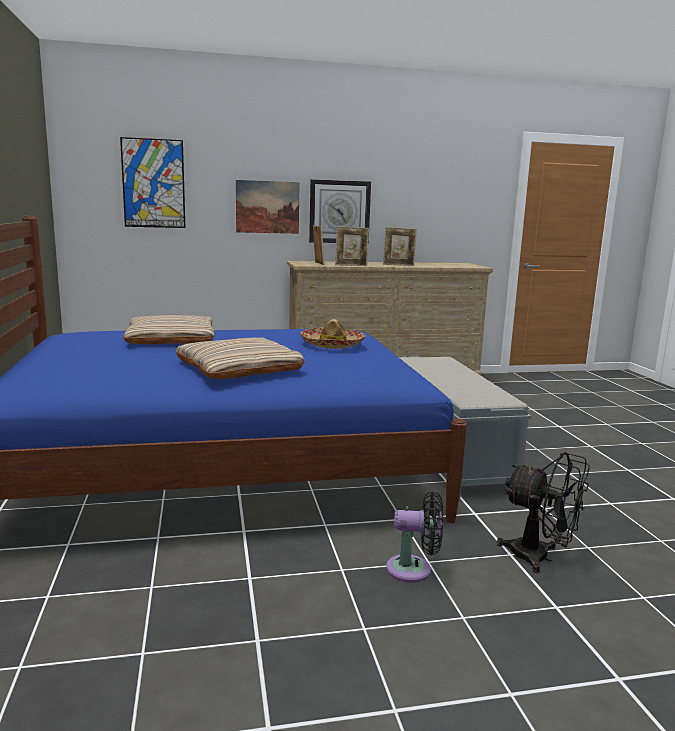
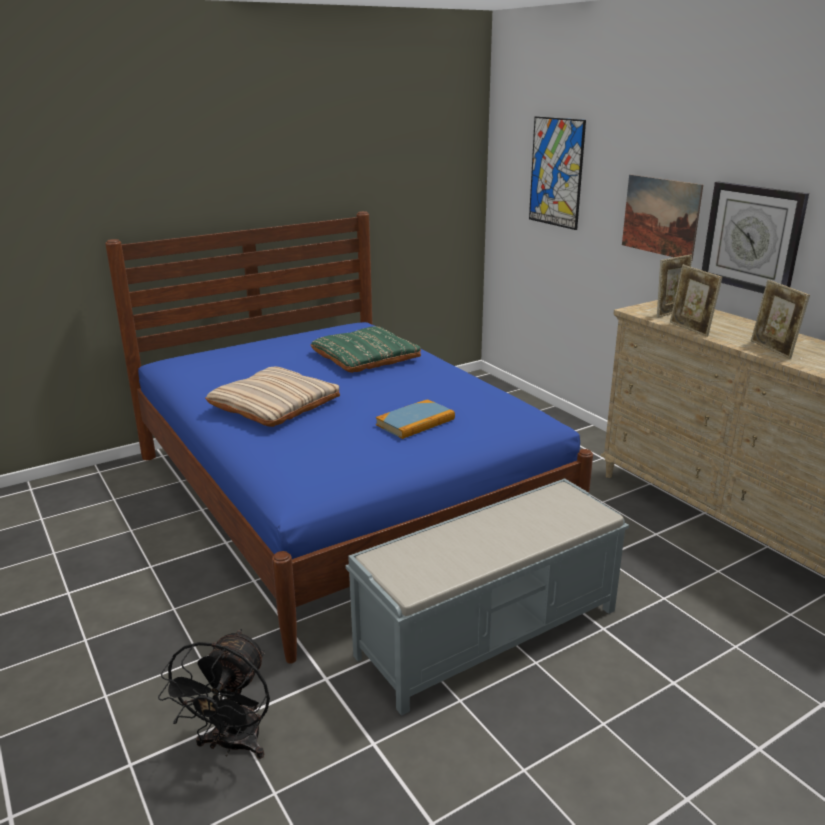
camera: 70 degrees right, 10 degrees up
beige pillow [123,315,215,344] -> green pillow [310,326,421,373]
hat [300,319,366,349] -> book [376,399,455,439]
black fan [386,492,443,582] -> none

